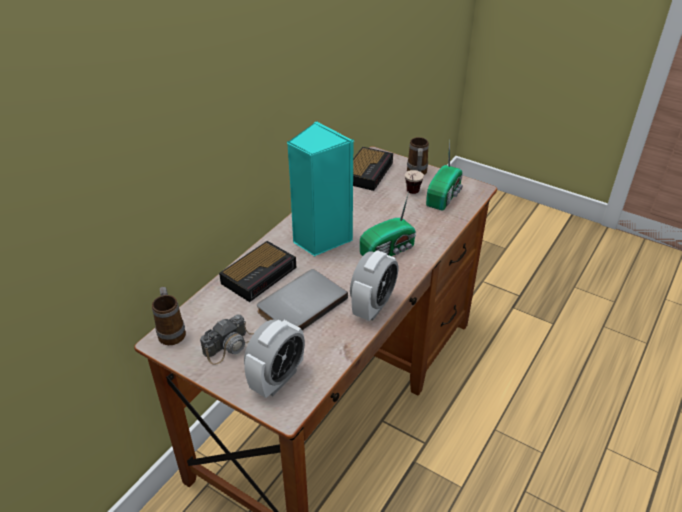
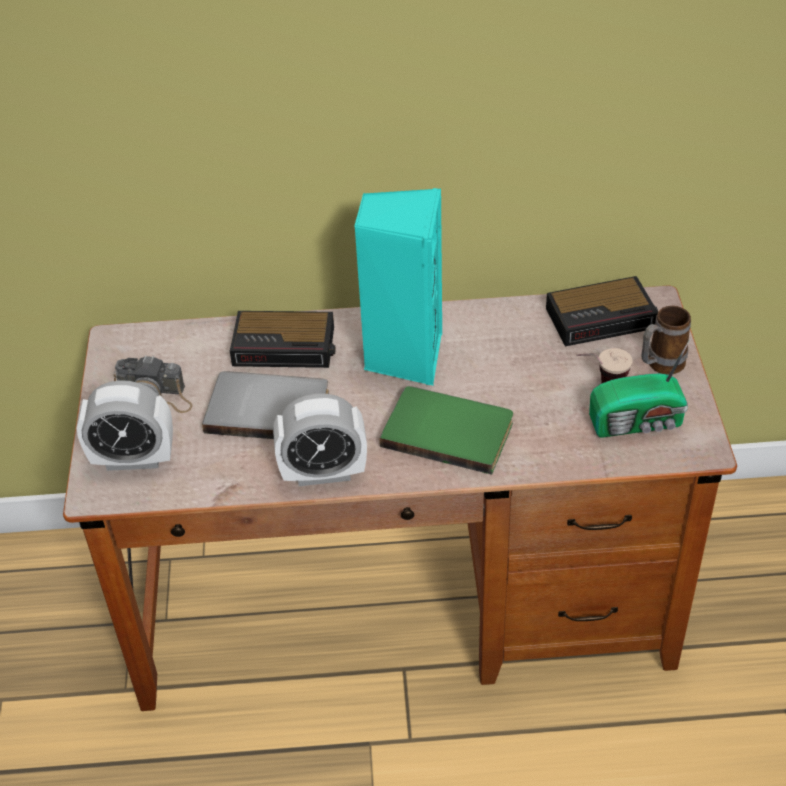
camera: 55 degrees right, 5 degrees up
mug [152,287,186,345] -> none
radio [360,192,416,256] -> green book [379,386,513,475]

